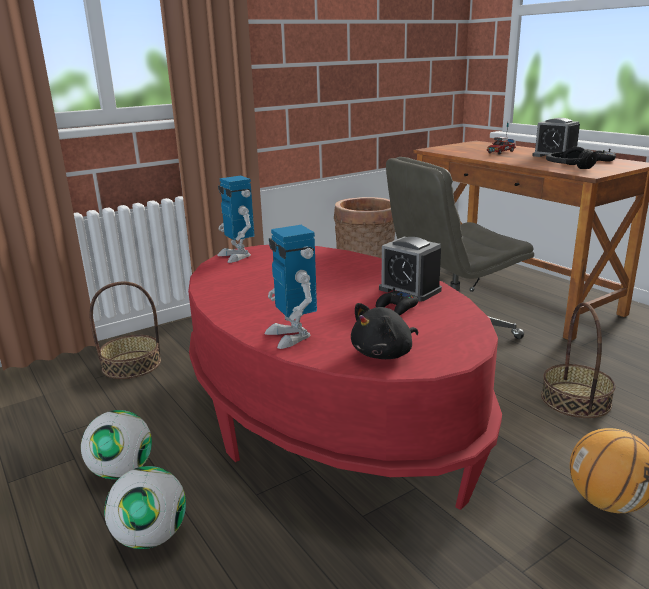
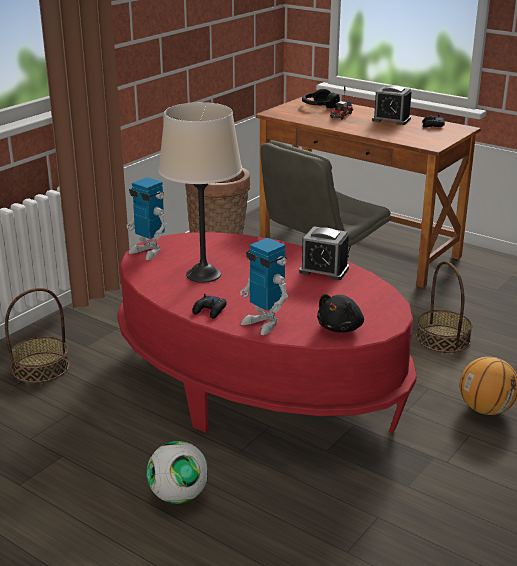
camera: 20 degrees left, 5 degrees up
football [81,410,152,479] -> none
black game controller [376,288,419,315] -> black game controller moved to [192,294,227,319]
black headphones [546,147,597,169] -> black headphones moved to [302,89,340,108]
none -> beige table lamp [158,102,242,283]

